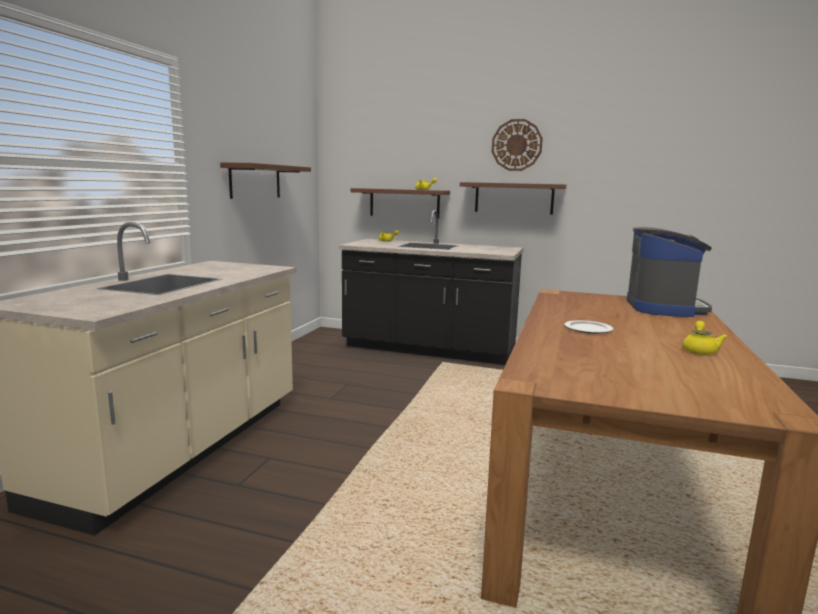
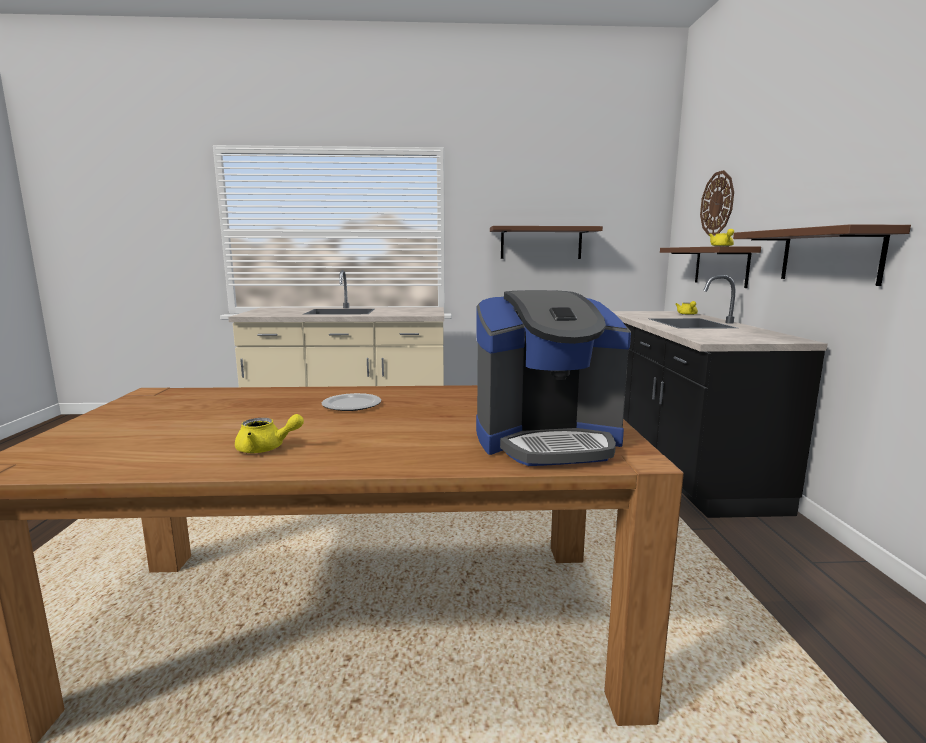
camera: 70 degrees right, 0 degrees up
wall clock [492,119,543,171] -> wall clock moved to [700,170,734,236]

